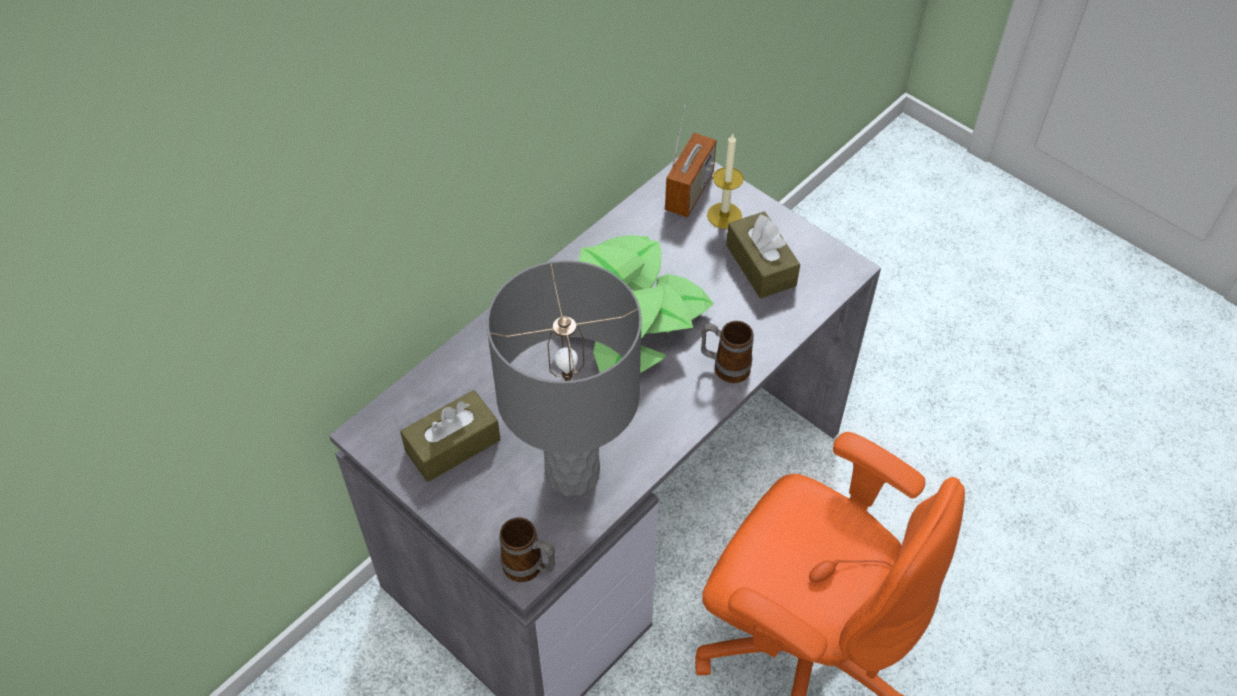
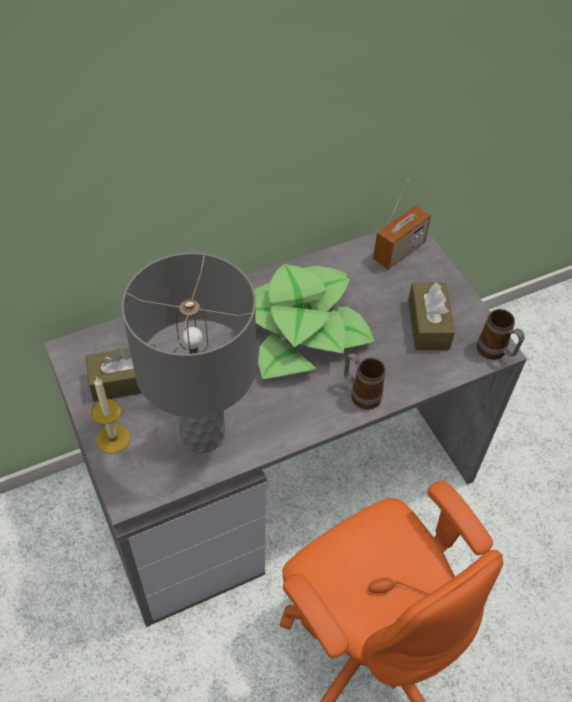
camera: 20 degrees right, 0 degrees up
mug [499,518,555,582] -> mug moved to [477,309,525,360]
candle [707,134,744,229] -> candle moved to [91,378,130,454]

